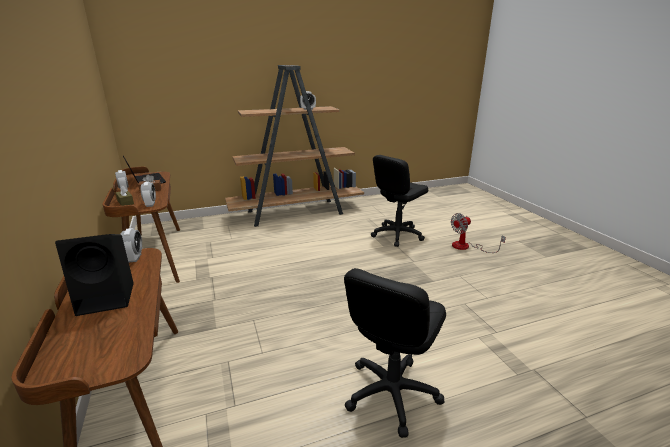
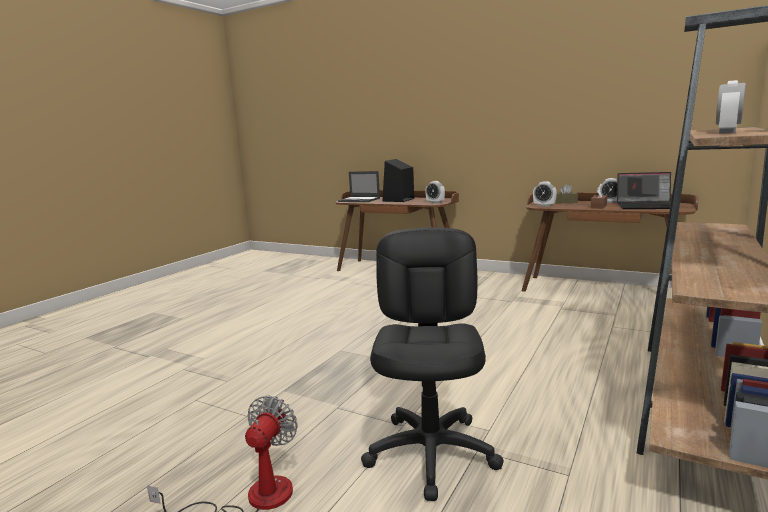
camera: 140 degrees right, 10 degrees down
black office chair [344,268,446,438] -> none
none -> laptop [338,171,380,202]

